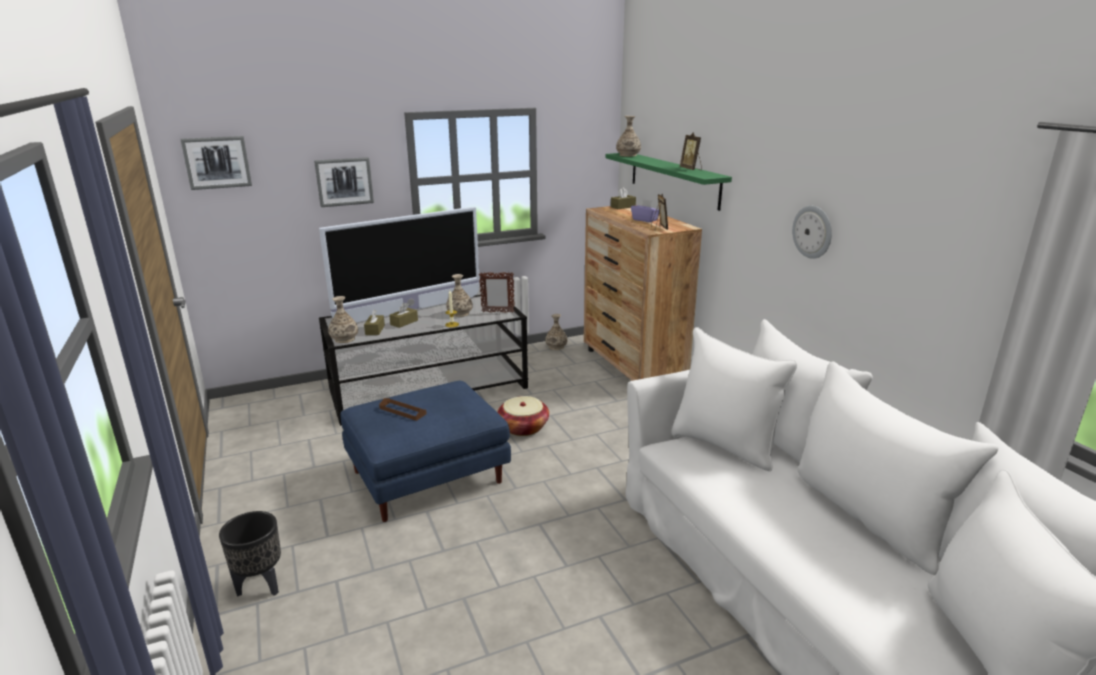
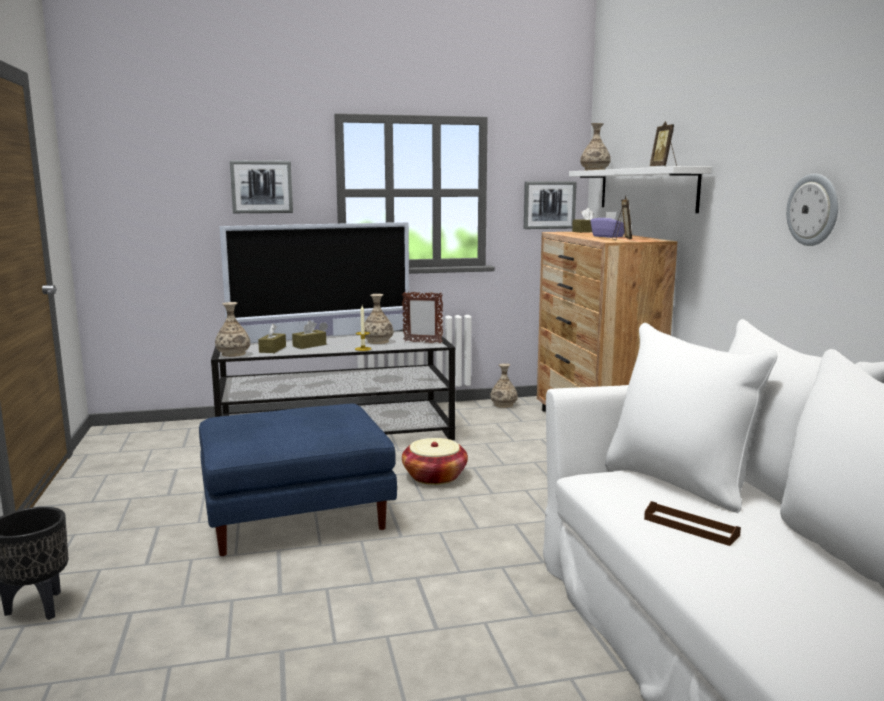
camera: 10 degrees right, 10 degrees down
picture [180,136,252,190] -> picture moved to [524,181,577,229]
brown tray [379,398,427,421] -> brown tray moved to [644,501,741,546]
green shelf [606,153,732,211] -> white shelf [569,166,712,213]

